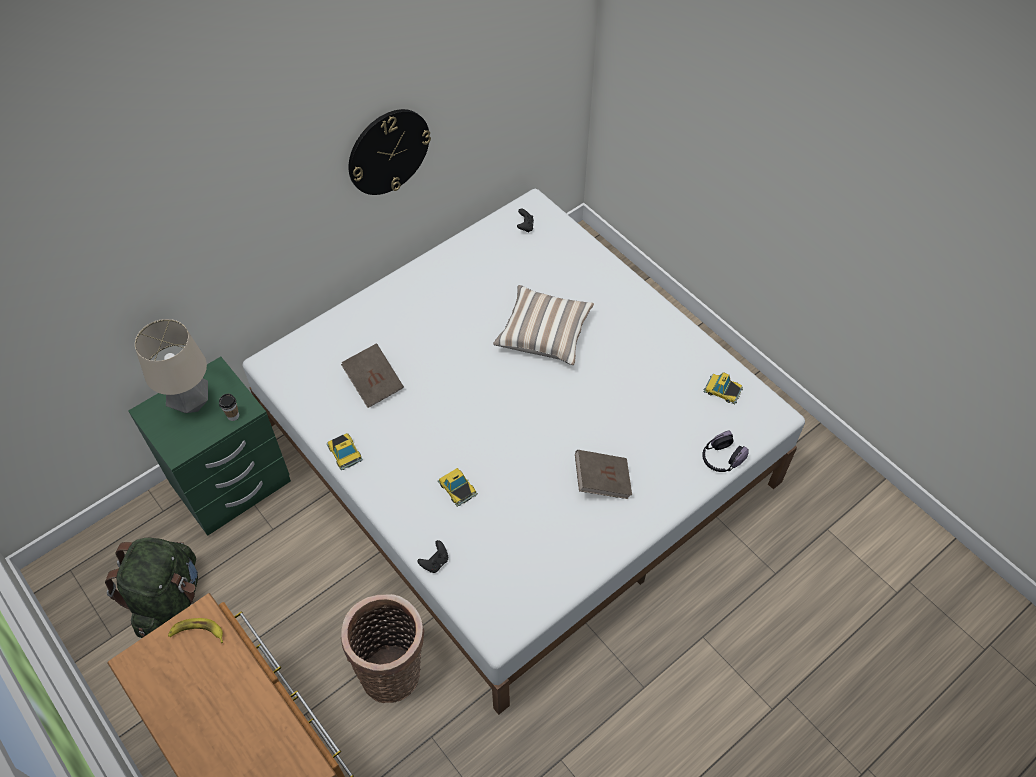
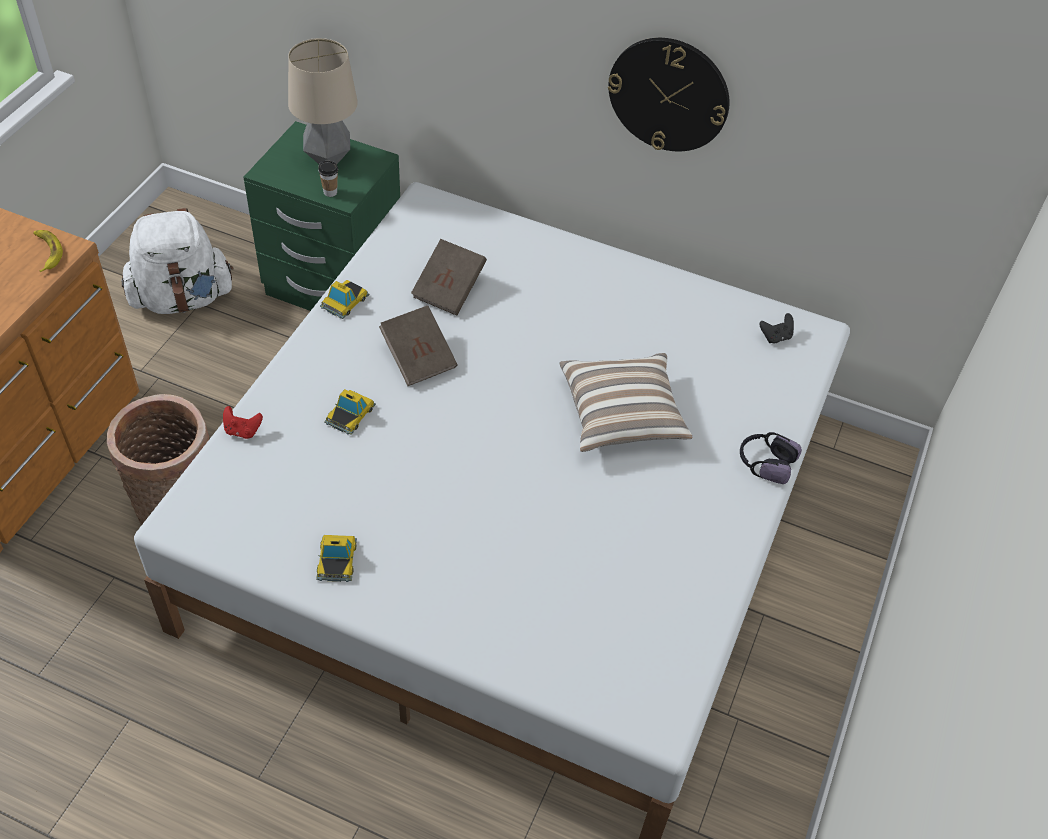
camera: 60 degrees right, 5 degrees down
green backpack [105,538,198,638] -> white backpack [121,208,234,314]
black game controller [418,540,448,573] -> red game controller [223,406,263,439]
brown book [575,450,632,499] -> brown book moved to [379,305,458,386]
headphones [702,431,749,472] -> headphones moved to [740,432,802,484]
toy car [704,372,743,405] -> toy car moved to [316,535,357,582]

